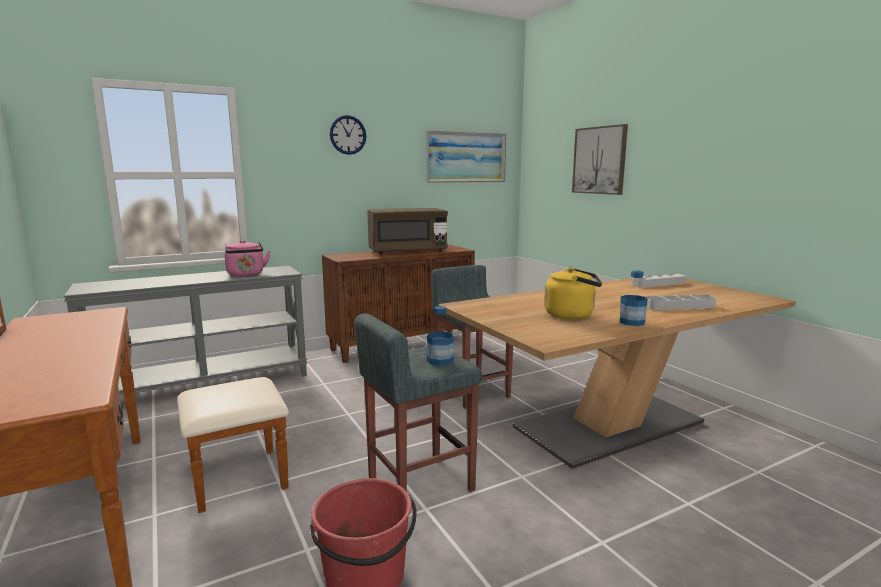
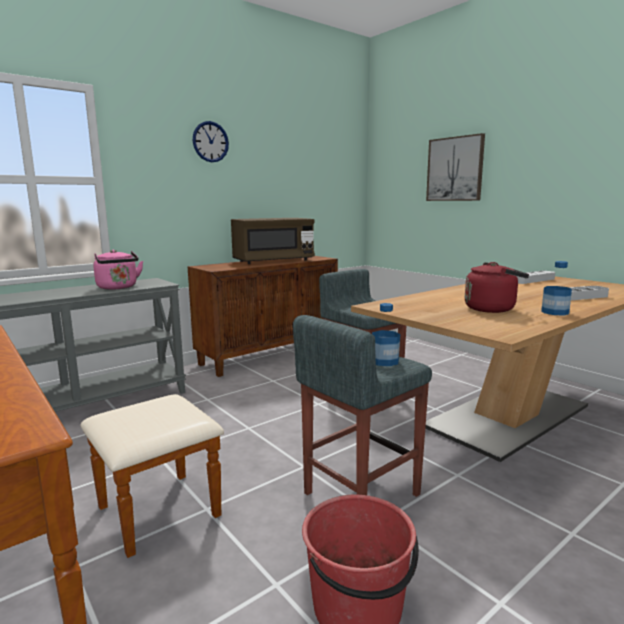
camera: 10 degrees left, 0 degrees up
picture [426,131,506,183] -> none
yellow kettle [544,268,602,319] -> red kettle [465,262,529,313]

